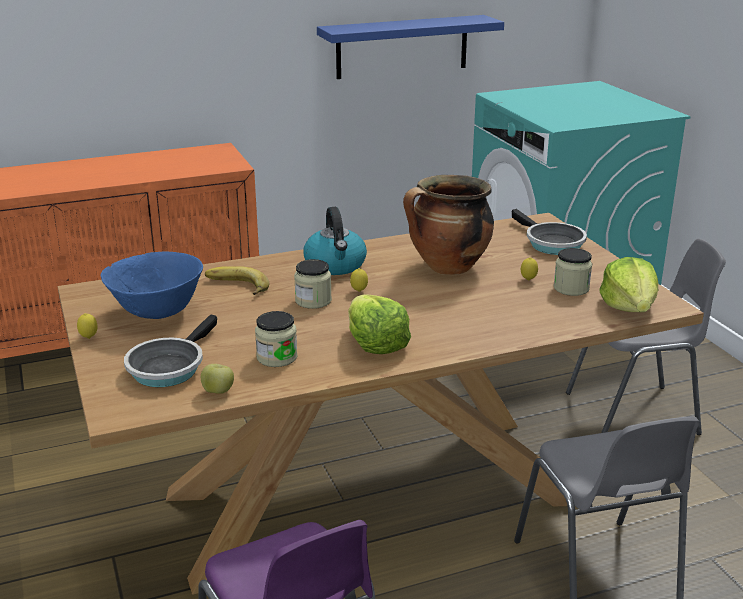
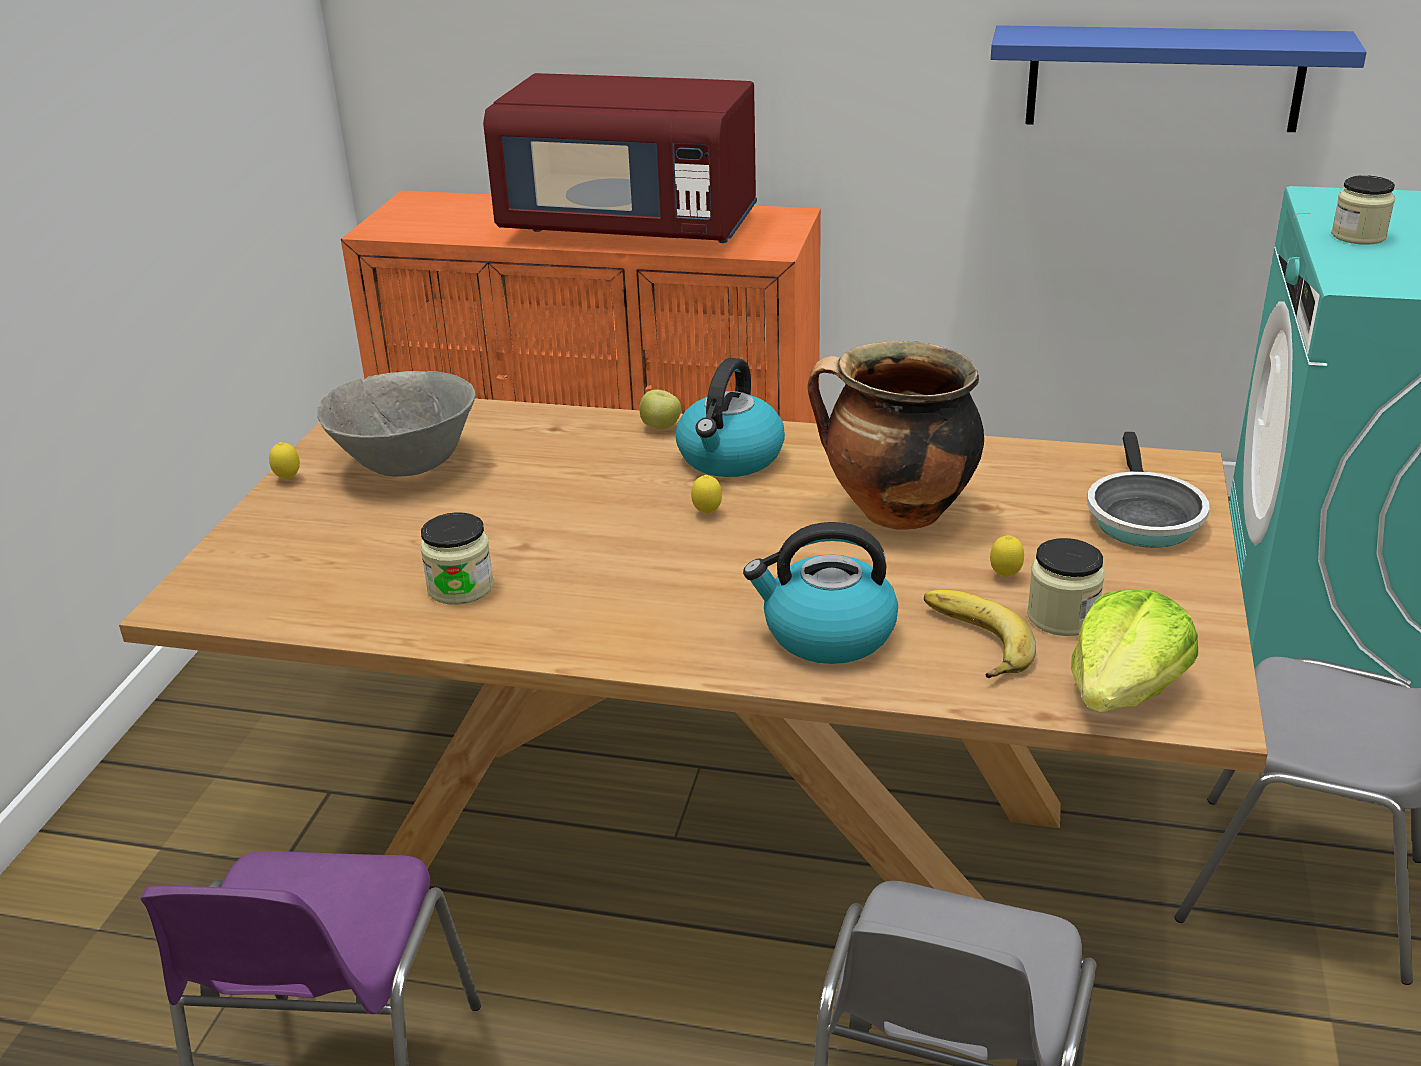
camera: 35 degrees right, 5 degrees up
blue bowl [101,252,203,319] -> grey bowl [317,371,475,477]
frying pan [124,315,217,387] -> none
apple [201,364,234,394] -> apple moved to [639,389,681,430]
banana [205,266,269,295] -> banana moved to [924,590,1036,678]
jar [294,259,332,309] -> jar moved to [1331,175,1395,245]
lettuce [348,294,411,354] -> none
none -> red microwave [483,73,757,243]
none -> kettle [743,522,898,664]

